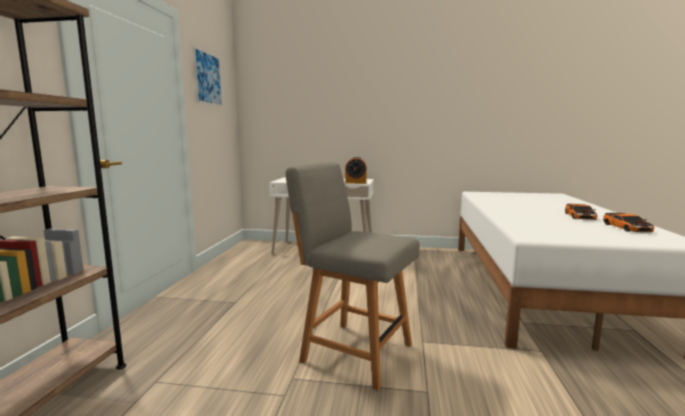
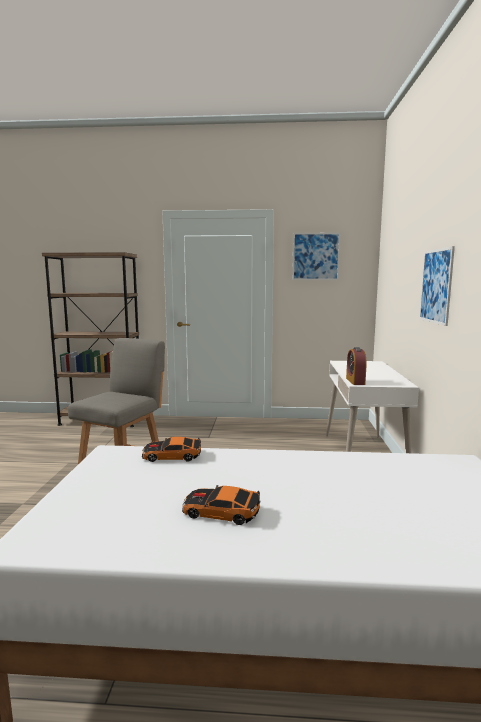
camera: 85 degrees right, 0 degrees up
toy car [603,213,654,232] -> toy car moved to [142,437,201,462]
none -> picture [419,246,455,326]

